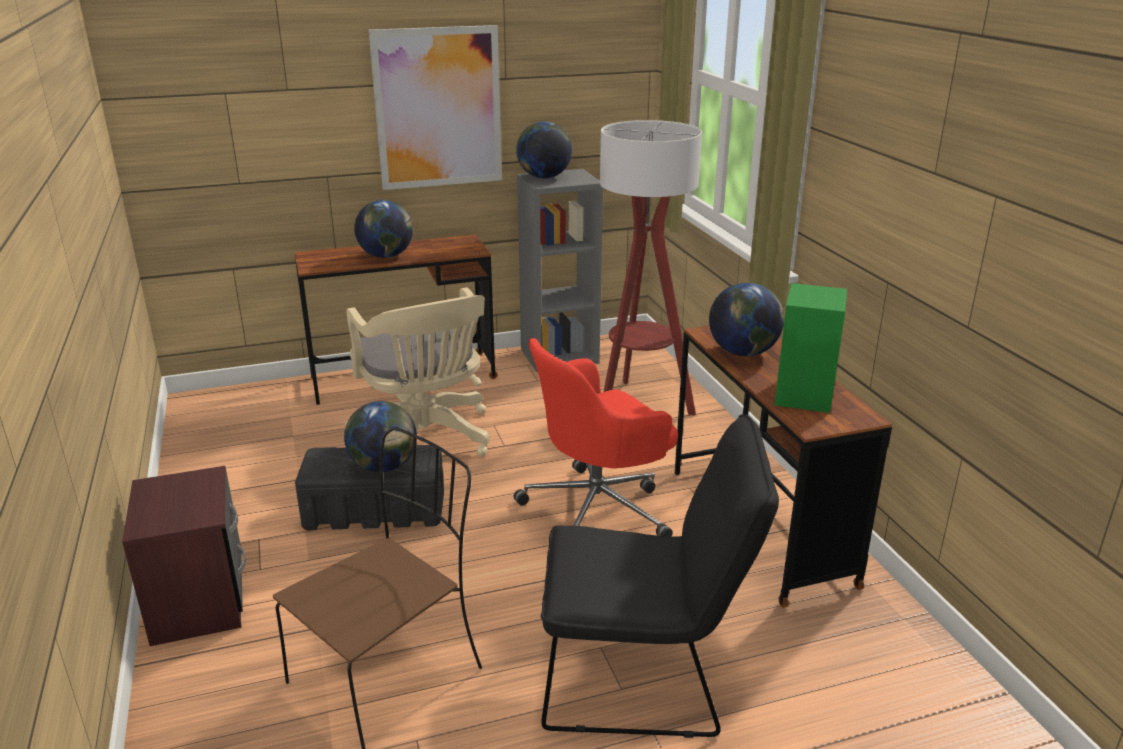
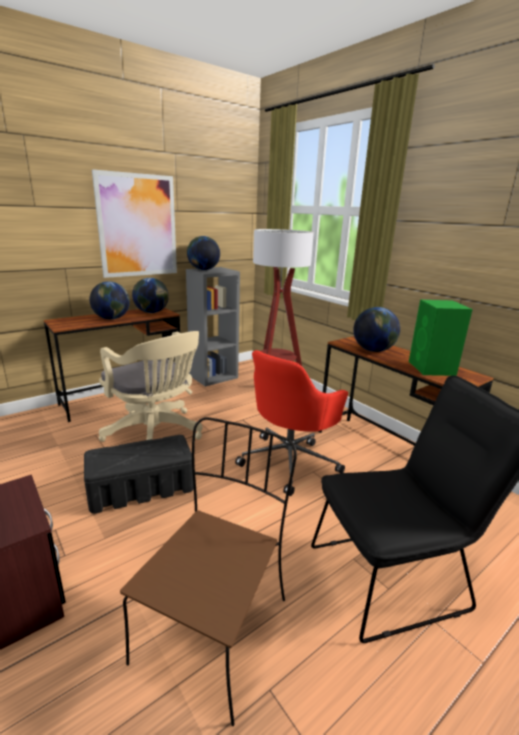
camera: 20 degrees left, 5 degrees down
globe [344,401,417,472] -> globe moved to [132,278,169,313]

